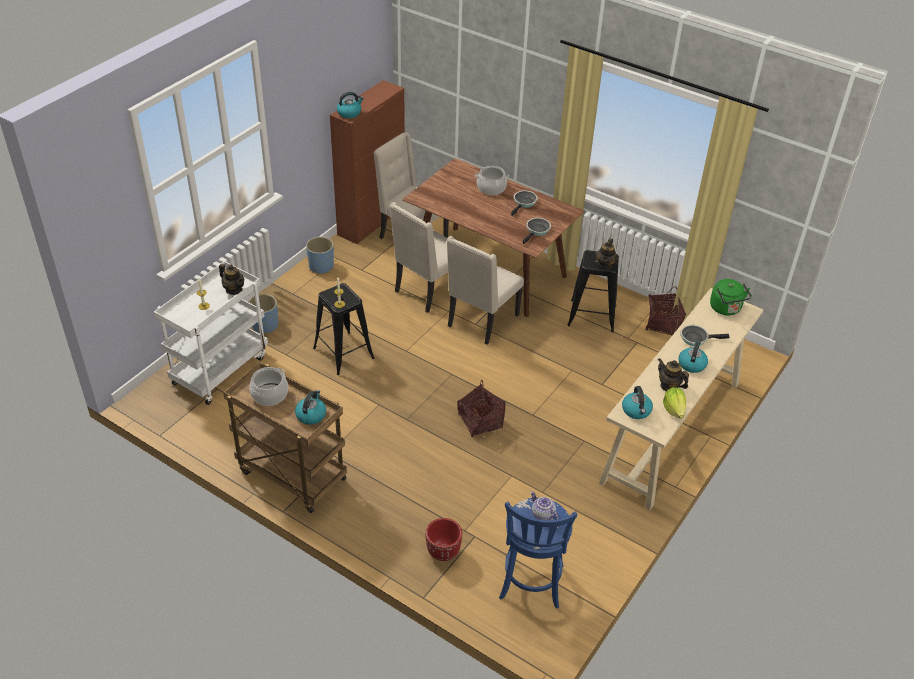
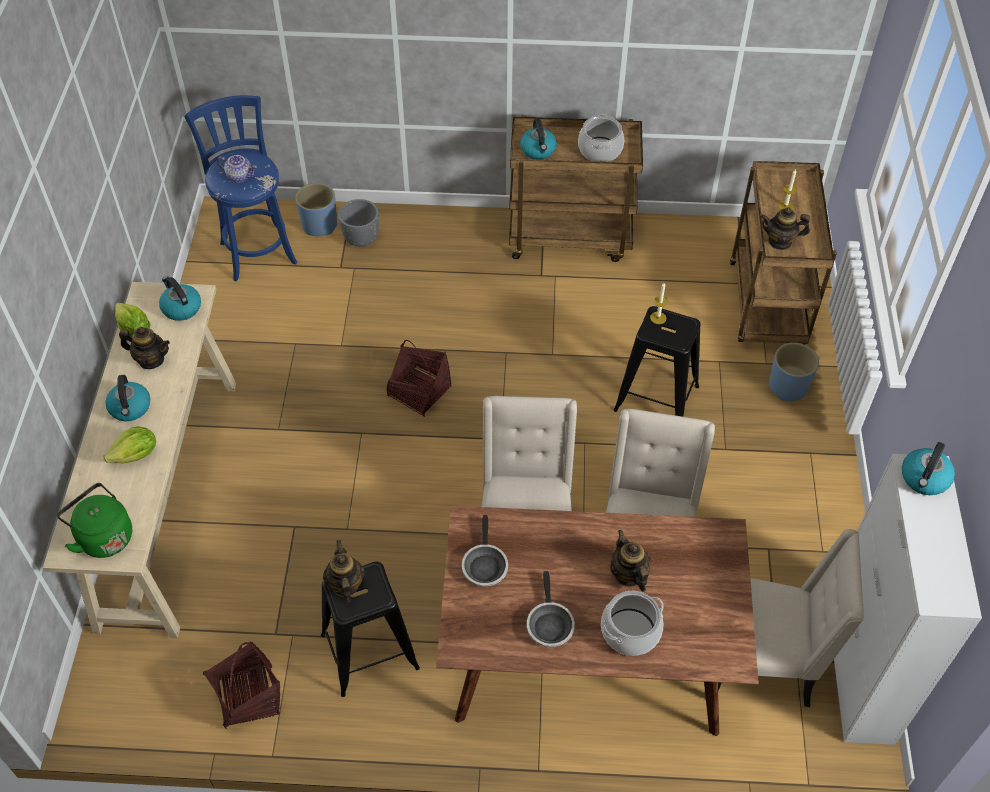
camera: 150 degrees right, 10 degrees up
white cart [154,261,268,405] -> brown cart [730,161,837,345]
blue planter [306,237,334,274] -> blue planter moved to [295,183,337,236]
brown cabinet [330,80,405,244] -> white cabinet [834,454,982,745]
red planter [425,518,462,561] -> grey planter [338,199,379,247]
frying pan [680,325,730,346] -> lettuce [104,426,156,464]
none -> teapot [610,530,651,591]

